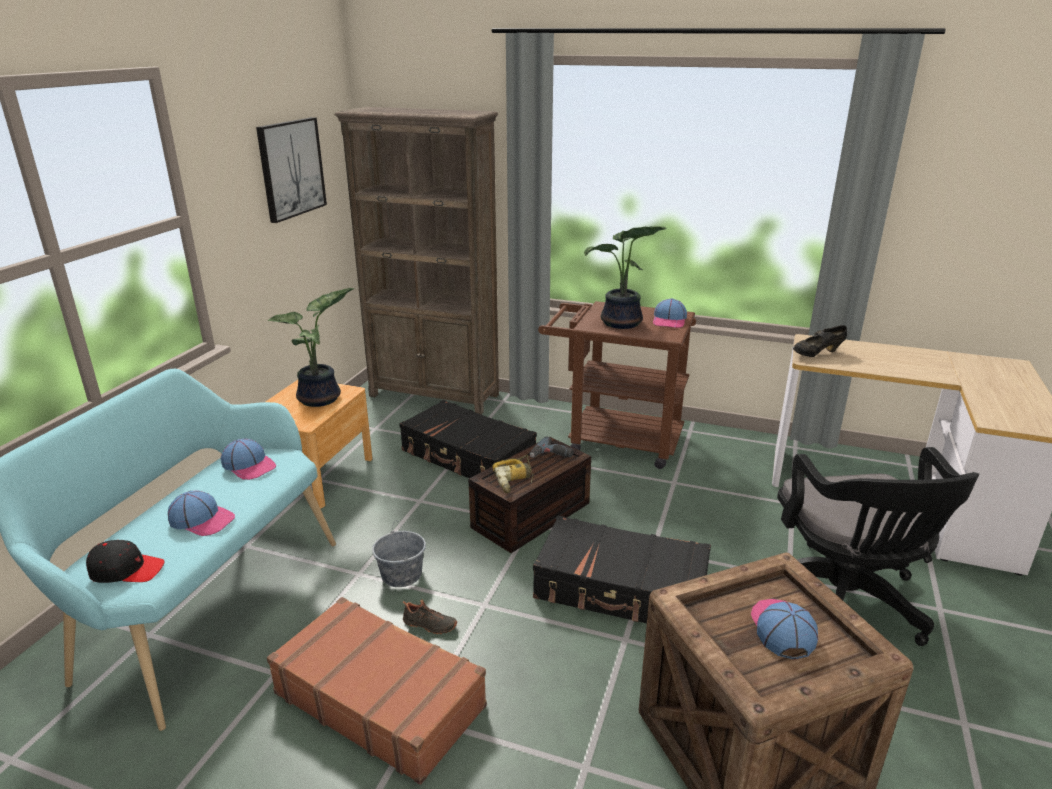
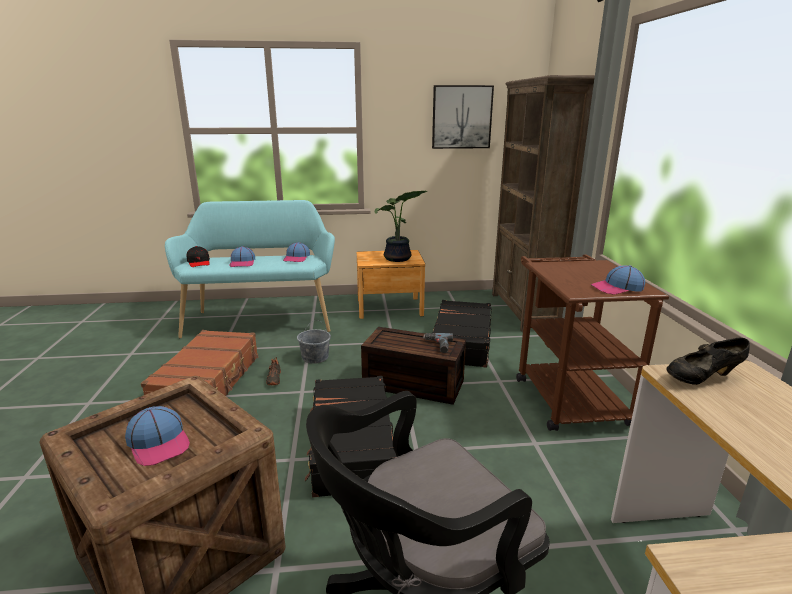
camera: 65 degrees right, 5 degrees down
power drill [493,455,533,493] -> none
potted plant [584,226,667,329] -> none
cap [751,599,818,660] -> cap turned 75 degrees clockwise [125,406,190,466]
black shoe [793,325,847,357] -> black shoe turned 60 degrees counterclockwise [666,338,750,385]

